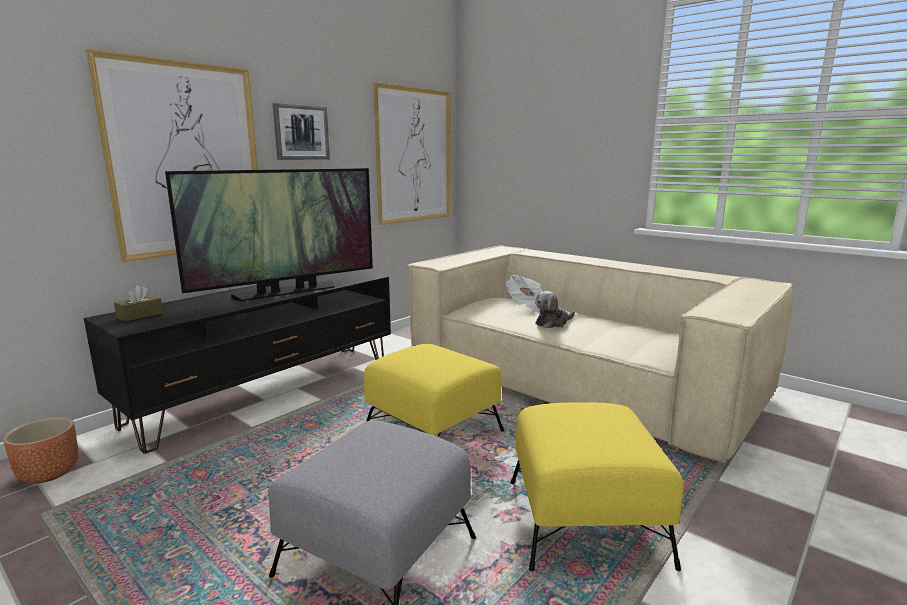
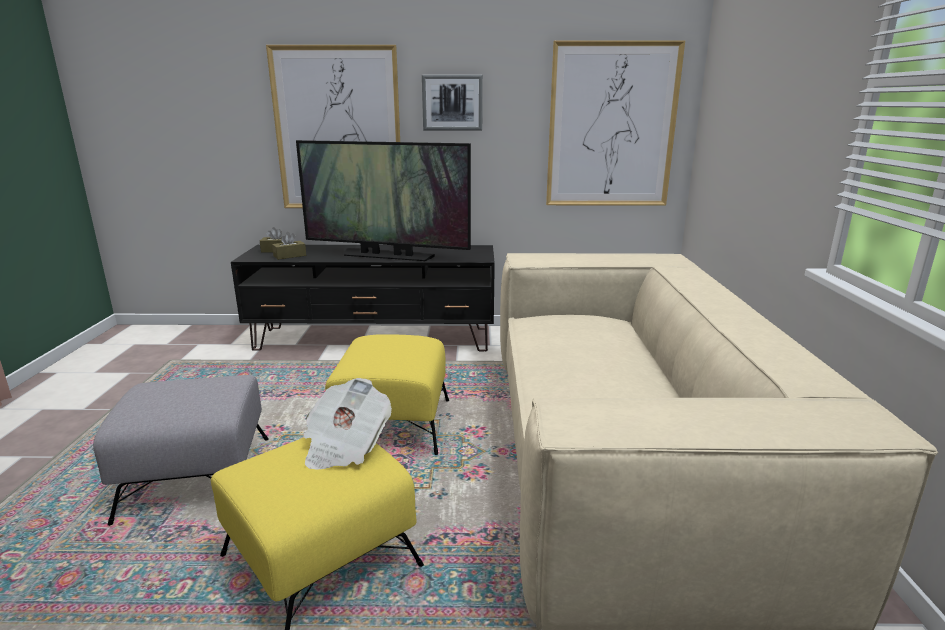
camera: 50 degrees right, 5 degrees up
brown planter [4,417,79,483] -> none
newspaper [505,275,546,313] -> newspaper moved to [303,378,392,470]
plush toy [535,291,575,328] -> none
none -> brown tissue box [272,232,306,260]

